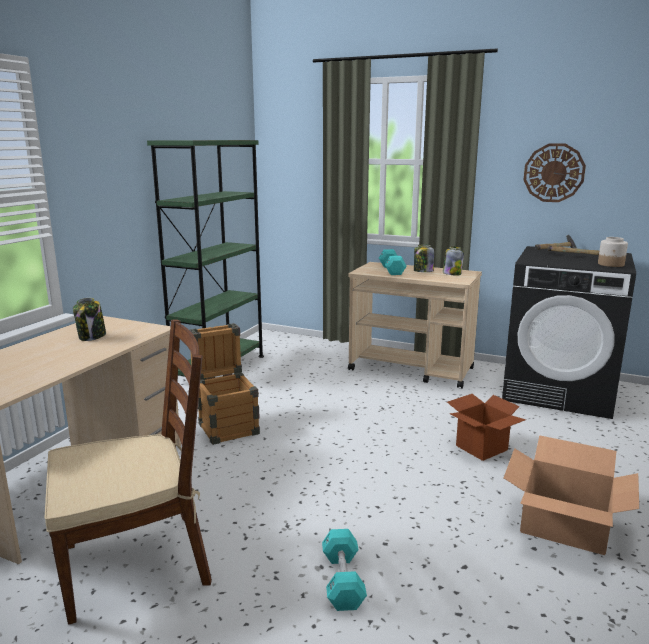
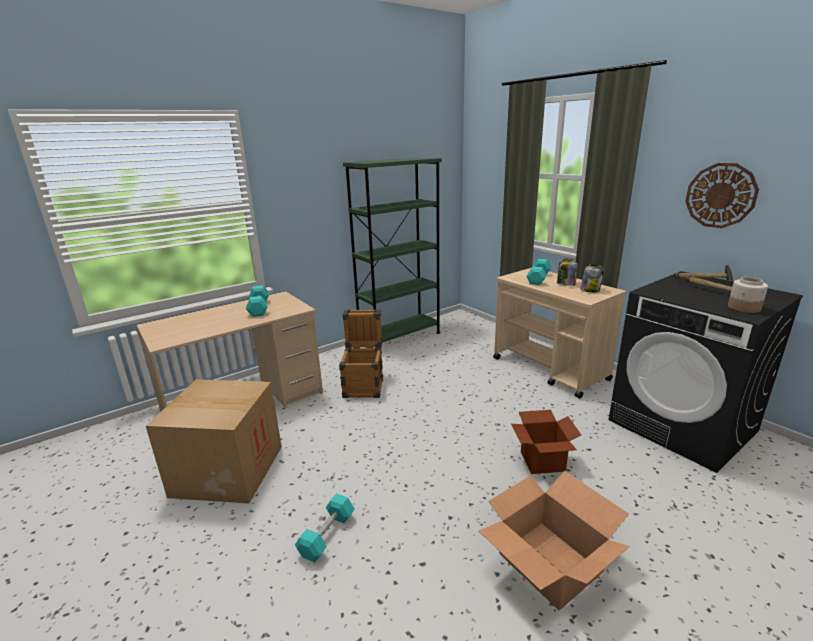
camera: 30 degrees right, 5 degrees up
brown chair [44,319,212,625] -> cardboard box [146,379,282,504]
jar [73,298,106,341] -> turquoise dumbbell [246,285,269,317]

